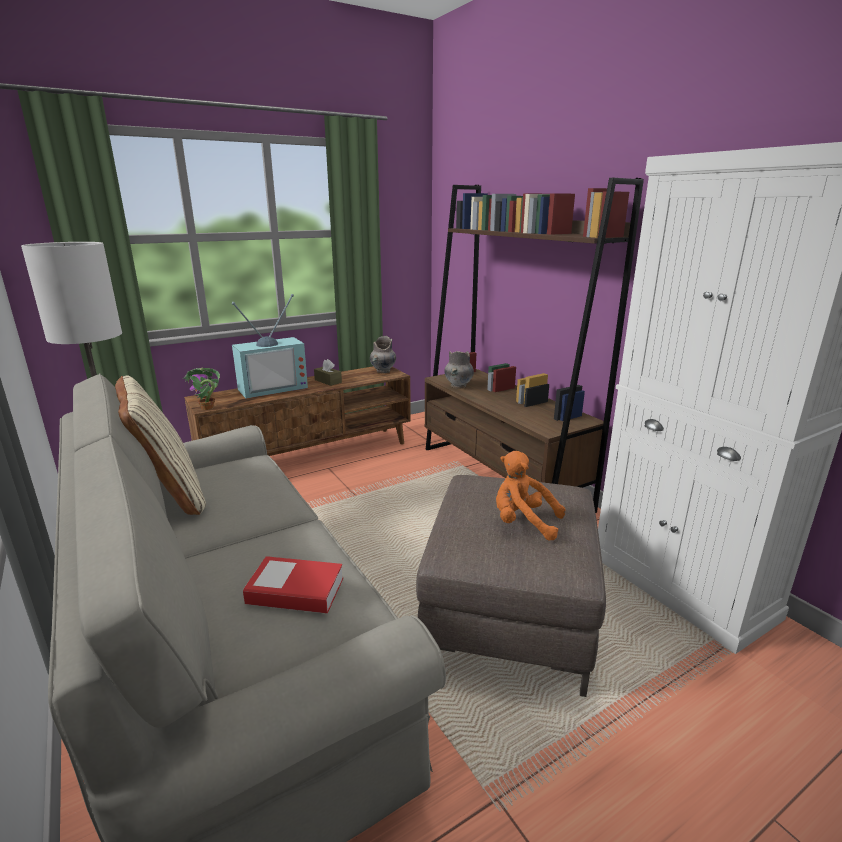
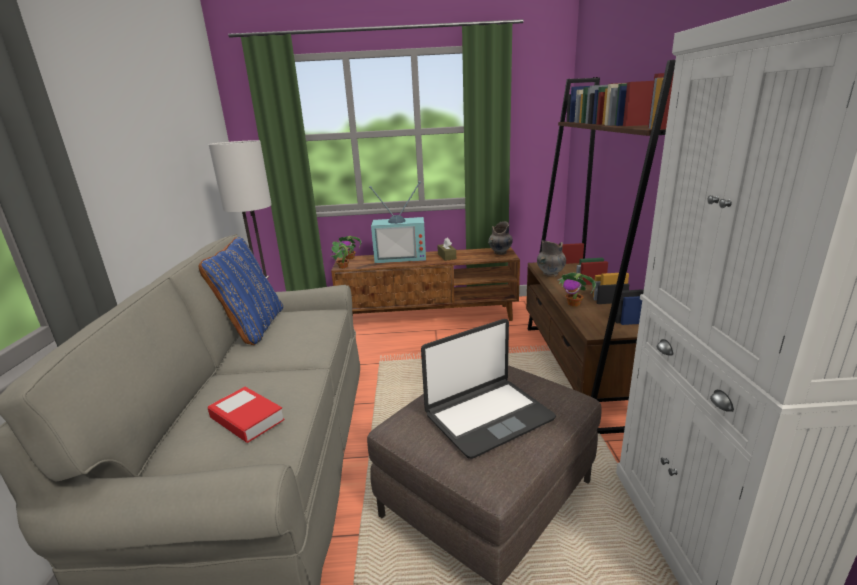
camera: 30 degrees right, 0 degrees up
beige pillow [115,375,206,515] -> blue pillow [198,237,283,345]
orange plush toy [496,451,565,541] -> laptop [421,319,556,459]
none -> potted plant [558,273,596,307]

